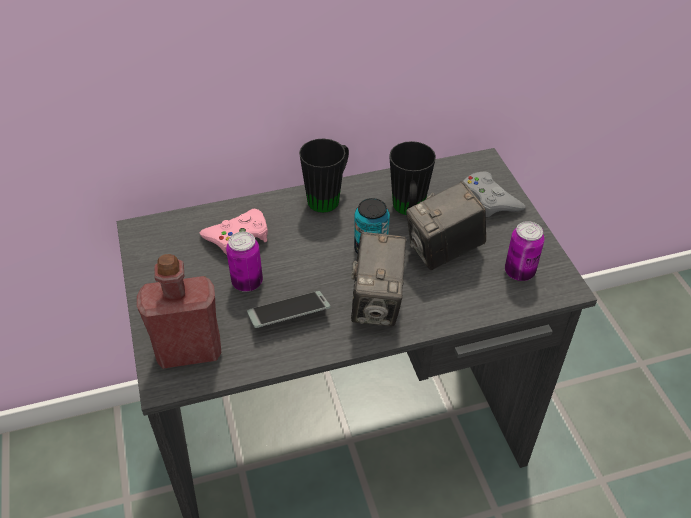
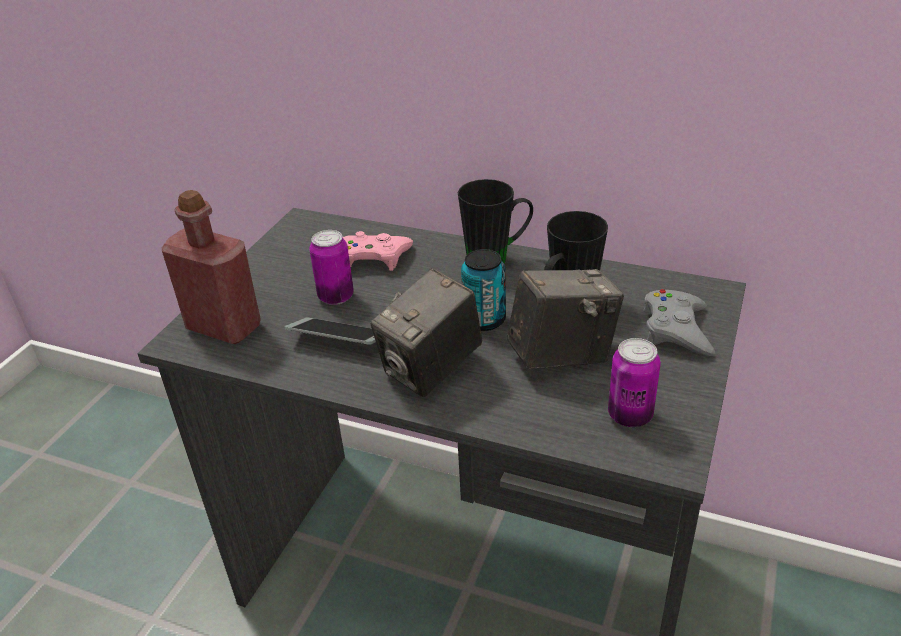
camera: 40 degrees right, 10 degrees down
camera [406,181,486,270] -> camera turned 150 degrees clockwise [507,269,624,369]

